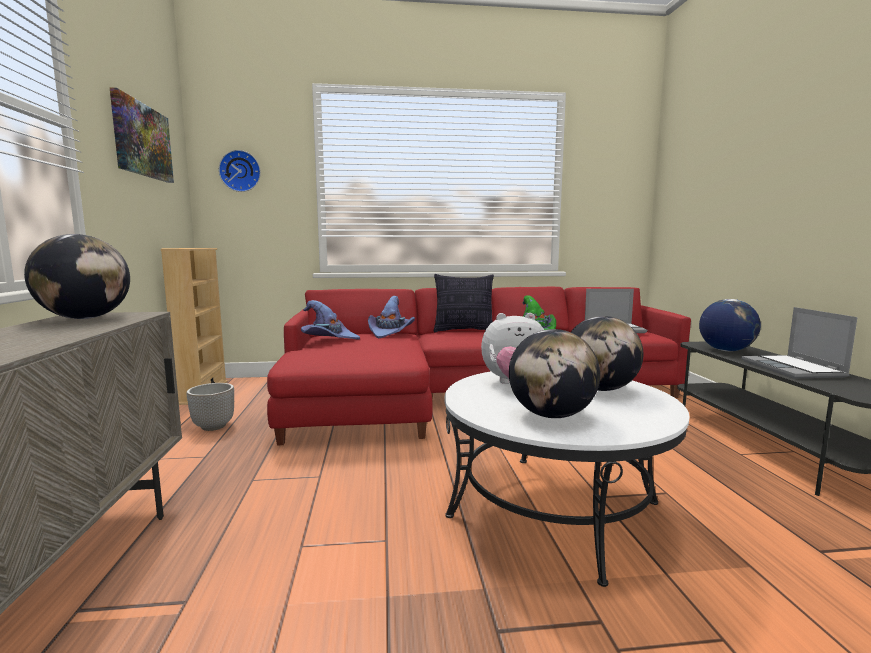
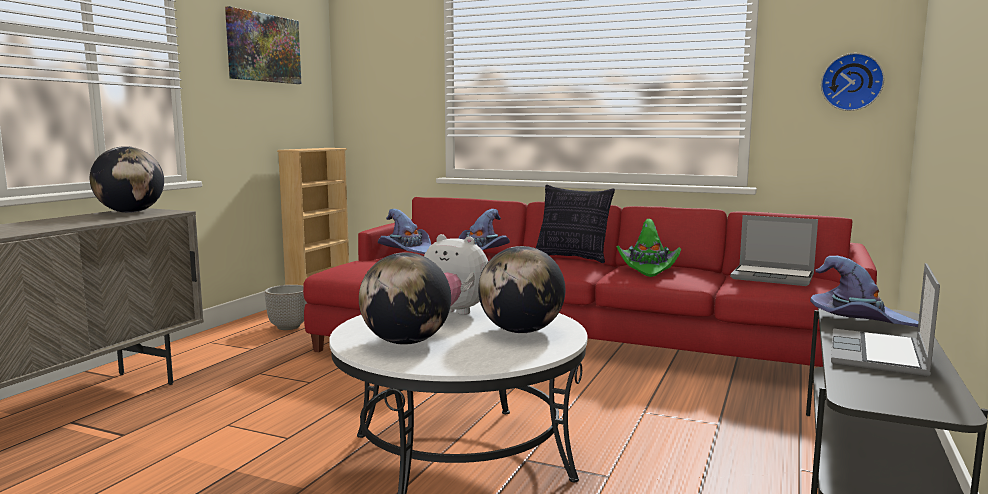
camera: 30 degrees right, 0 degrees up
wall clock [219,150,261,192] -> wall clock moved to [821,53,884,111]
globe [699,299,761,351] -> purple hat [810,256,918,327]

